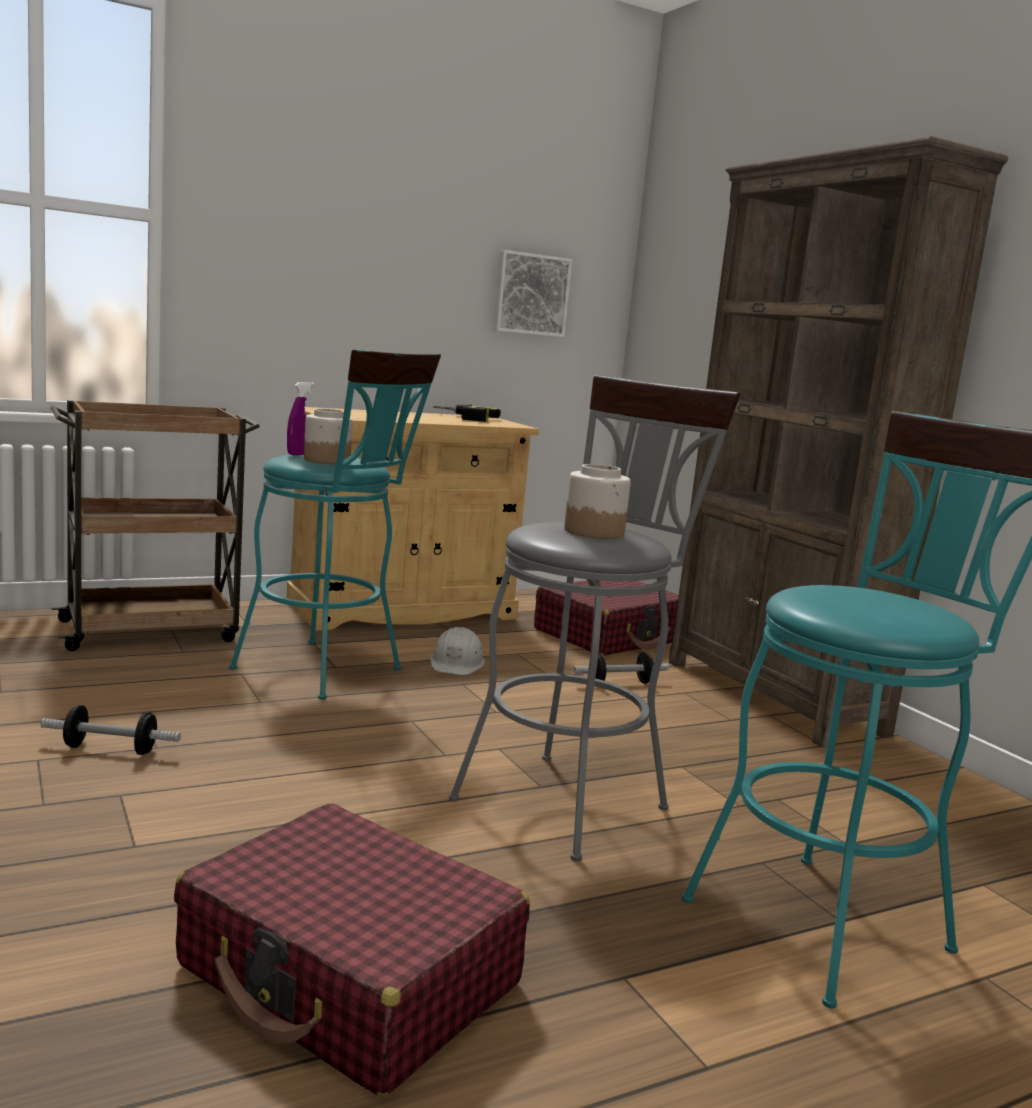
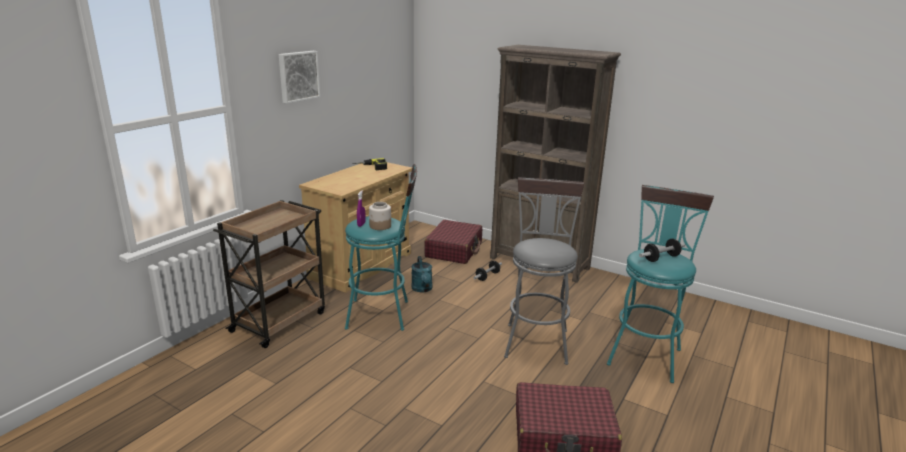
camera: 30 degrees left, 10 degrees up
dumbbell [41,705,181,755] -> dumbbell moved to [639,239,685,262]
white hard hat [431,627,485,675] -> turquoise watering can [411,256,432,293]
picture [493,250,572,337] -> picture moved to [279,51,320,103]
jar [564,464,631,539] -> none

